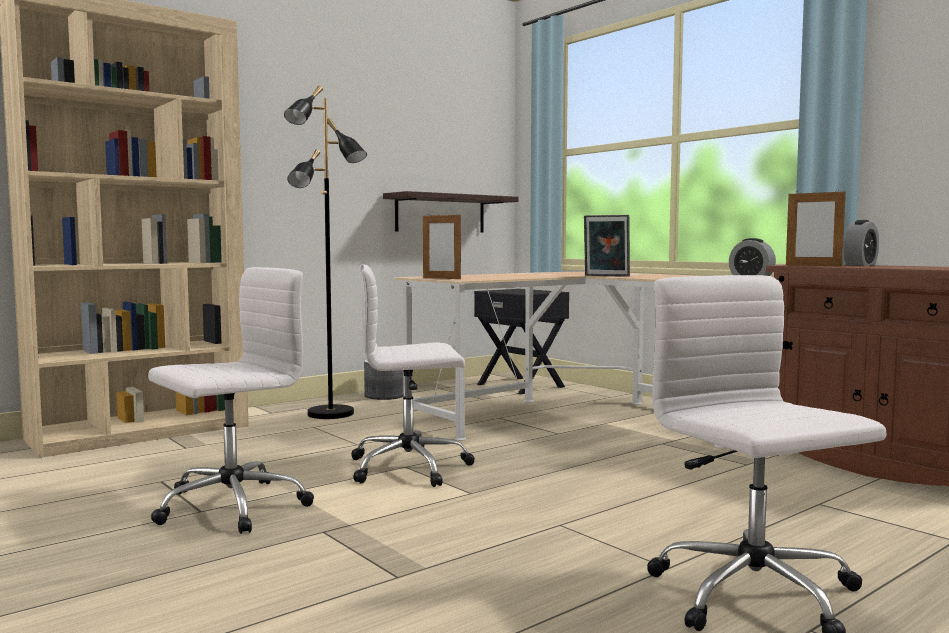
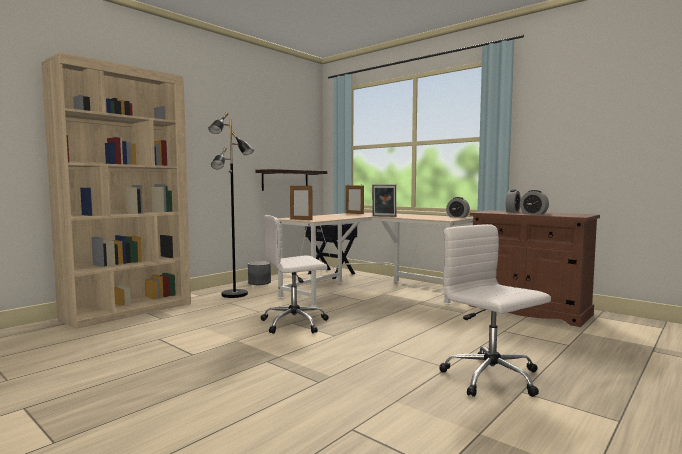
camera: 10 degrees left, 0 degrees up
white office chair [148,267,314,534] -> none
picture frame [786,189,846,266] -> picture frame moved to [345,186,364,214]
none -> alarm clock [520,190,549,214]

